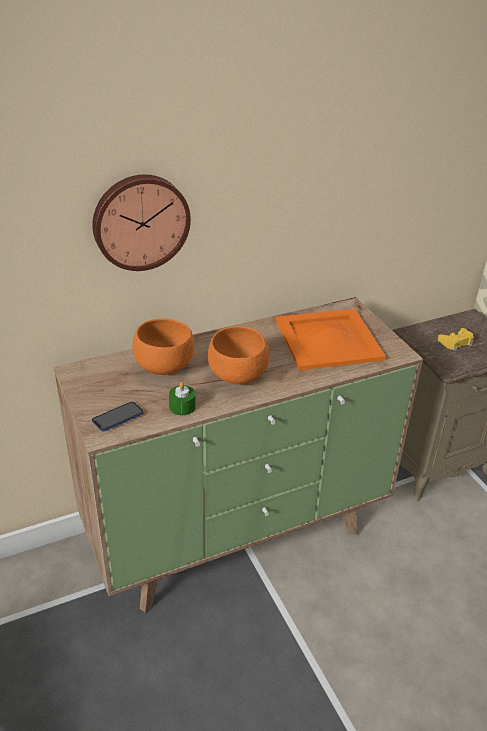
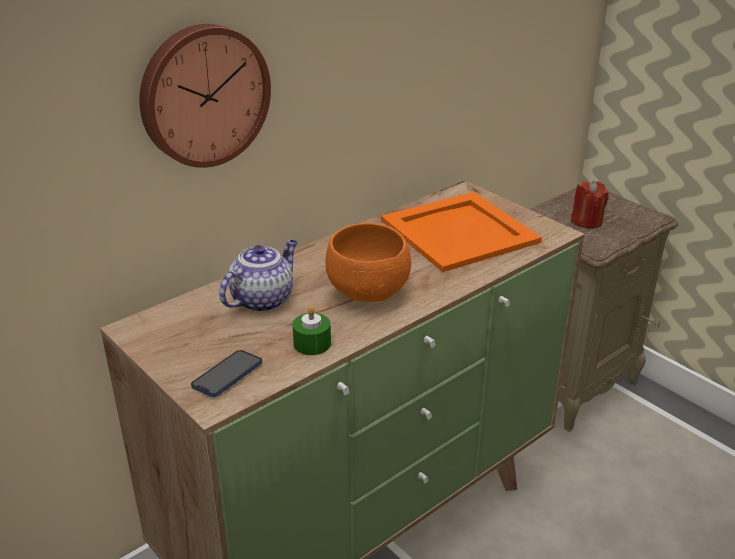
camera: 15 degrees left, 5 degrees down
orange bowl [132,319,195,375] -> teapot [219,240,297,312]
yellow game controller [438,328,474,351] -> red candle [571,181,609,228]

